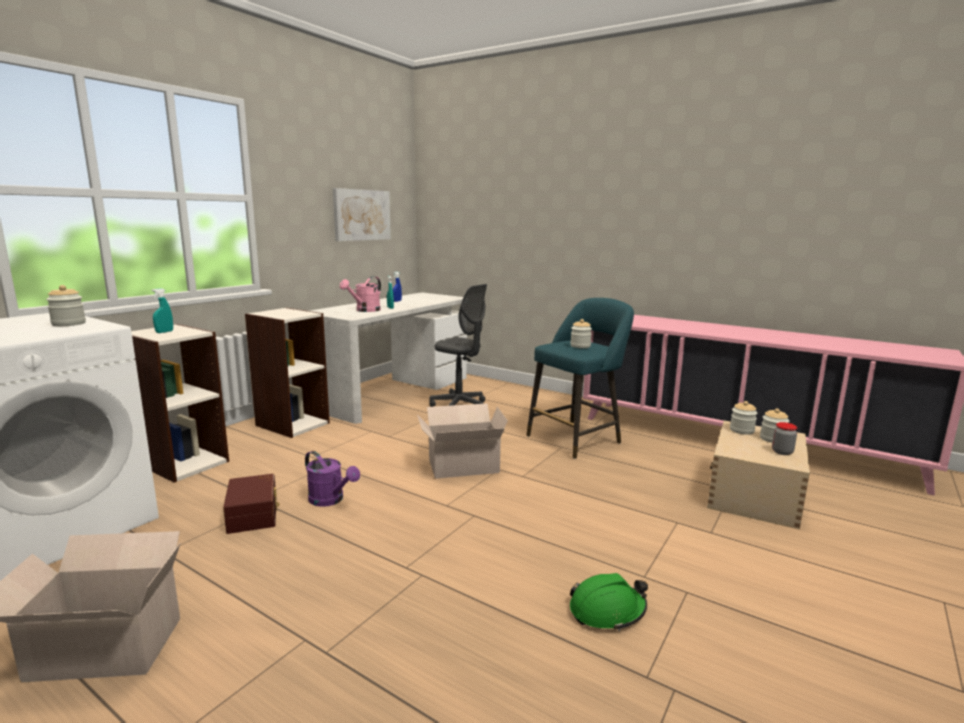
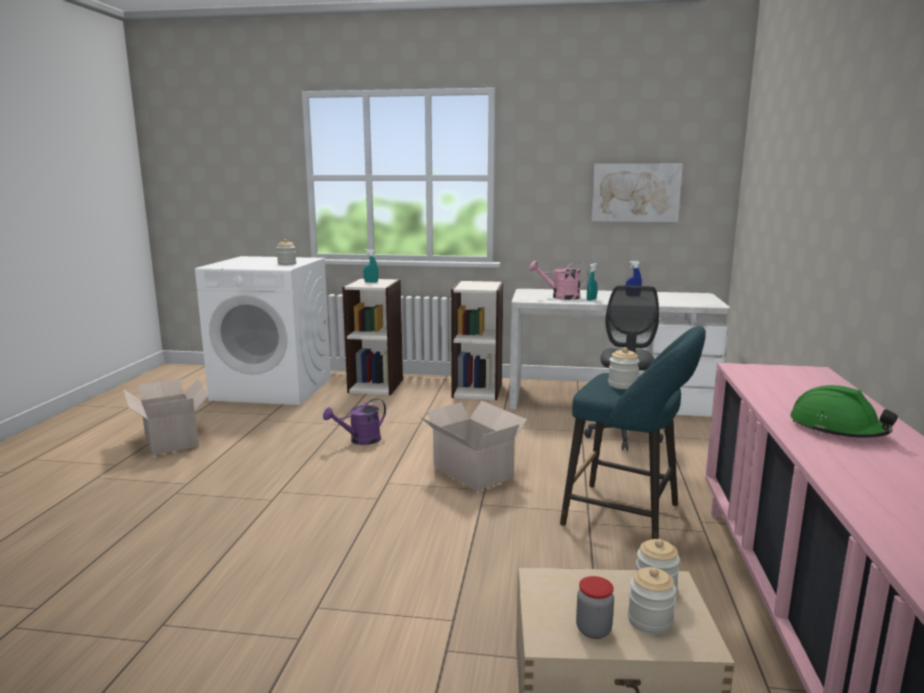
camera: 65 degrees right, 0 degrees up
brown storage box [223,474,280,534] -> none
purple watering can [305,451,360,507] -> purple watering can turned 45 degrees clockwise [323,398,386,445]
green hard hat [570,573,648,631] -> green hard hat moved to [790,385,898,438]

